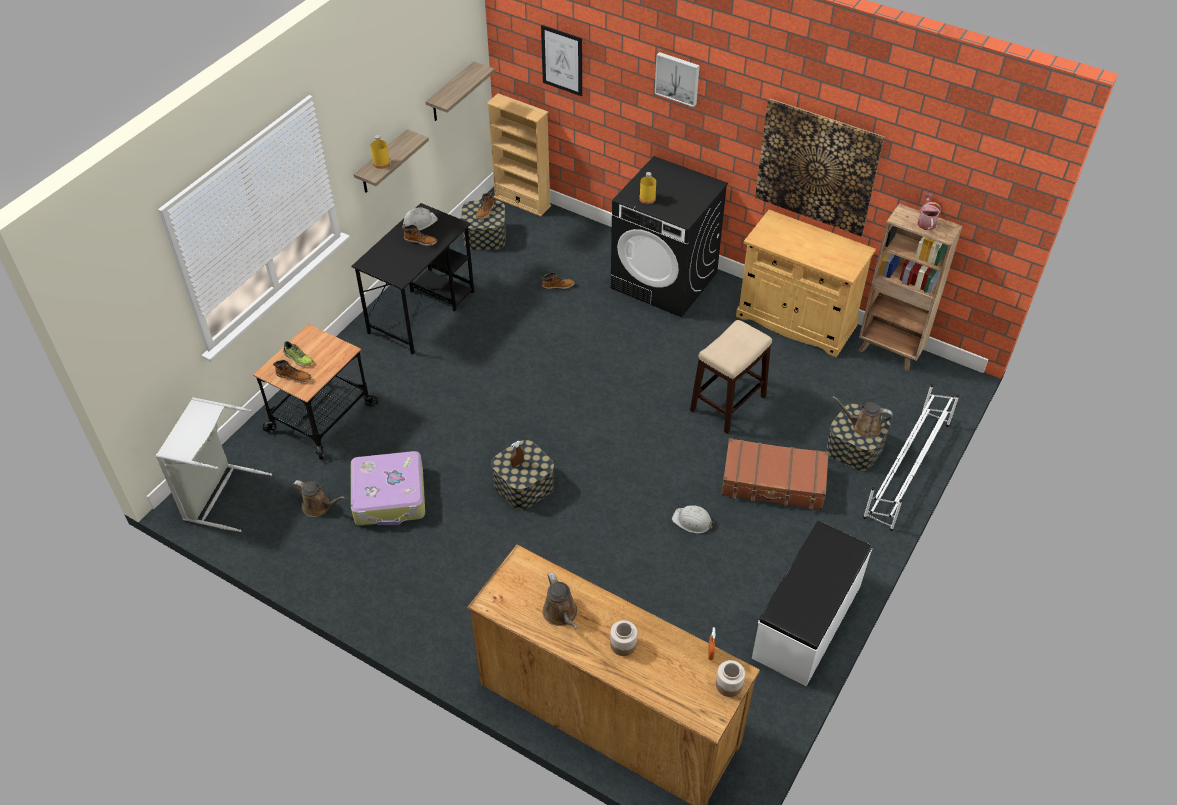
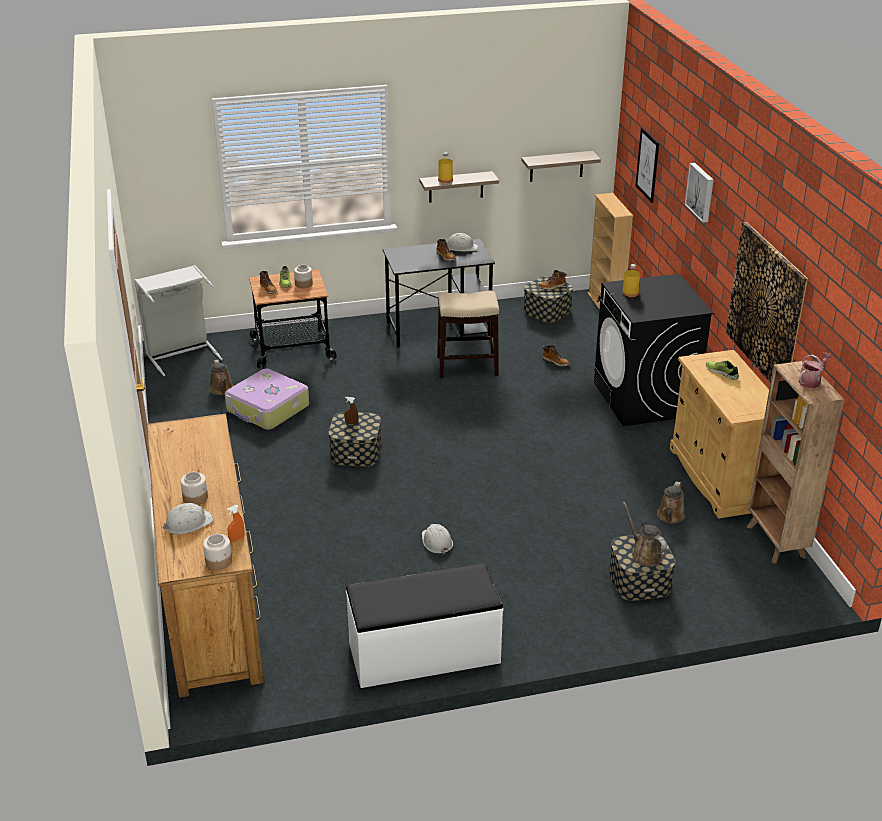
camera: 45 degrees right, 15 degrees down
brown watering can [543,572,578,629] -> brown watering can moved to [657,481,686,524]
stool [690,320,772,434] -> stool moved to [437,290,499,378]
brown suitcase [721,438,829,510] -> none
white shoe rack [863,384,959,531] -> none
none -> white hard hat [163,503,214,534]
none -> jar [294,265,313,288]
none -> shoe [706,360,739,380]

